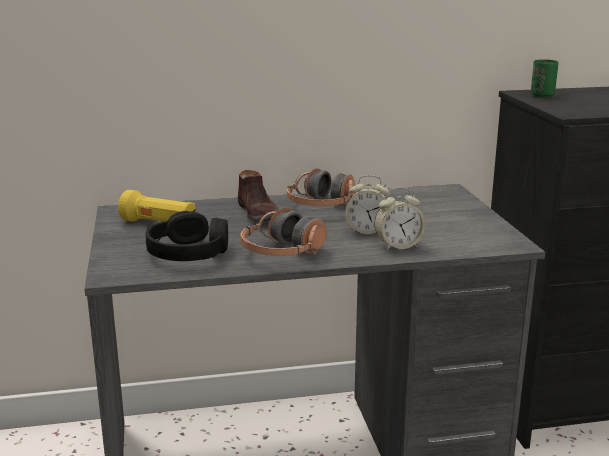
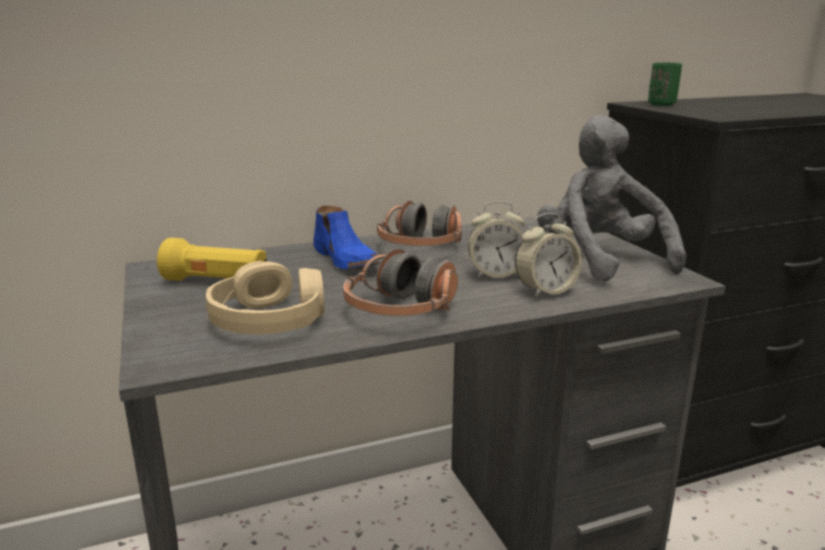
camera: 10 degrees left, 0 degrees up
black headphones [146,211,228,261] -> beige headphones [206,261,324,334]
brown shoe [238,170,279,221] -> blue shoe [313,206,380,269]
none -> grey plush toy [537,115,686,282]

